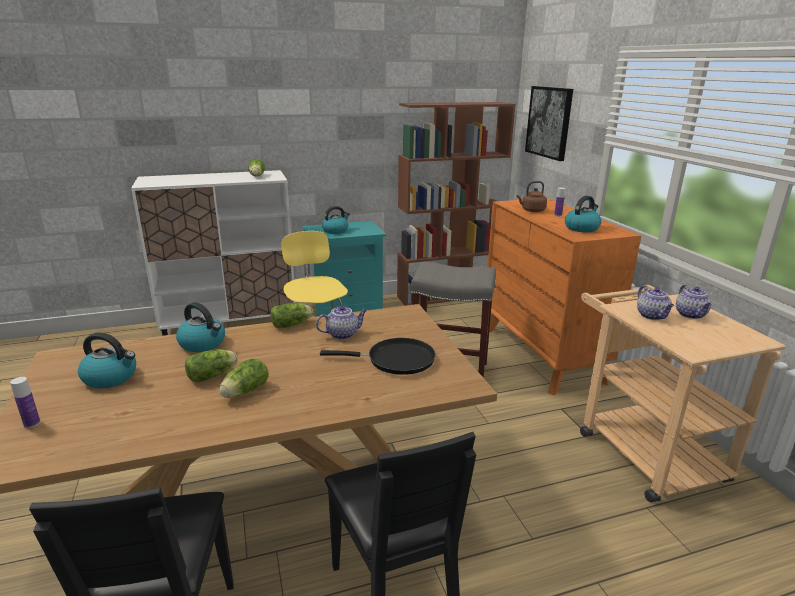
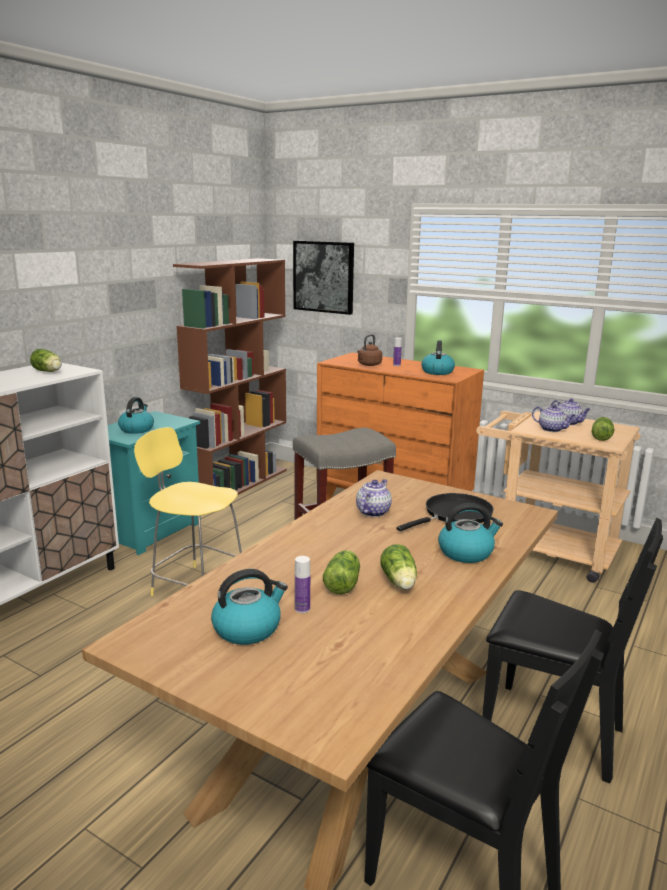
camera: 40 degrees left, 5 degrees down
bottle [10,377,40,428] -> bottle moved to [295,556,310,613]
kettle [176,302,225,352] -> kettle moved to [438,503,503,563]
lettuce [270,303,313,329] -> lettuce moved to [592,417,615,441]

